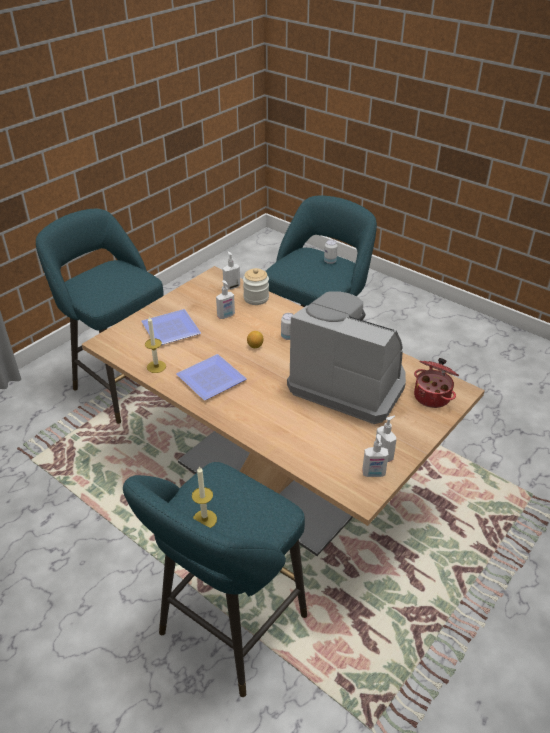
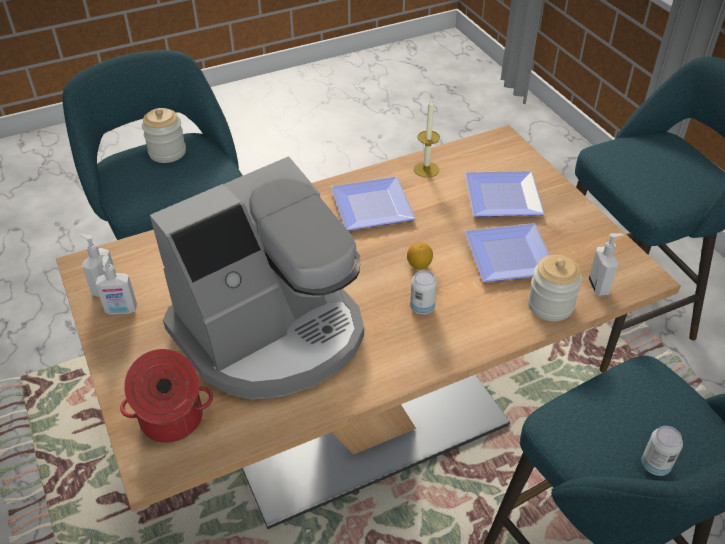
camera: 115 degrees right, 5 degrees up
candle [192,466,217,528] -> jar [142,108,186,163]
soap dispenser [216,280,235,319] -> plate [465,223,550,282]

